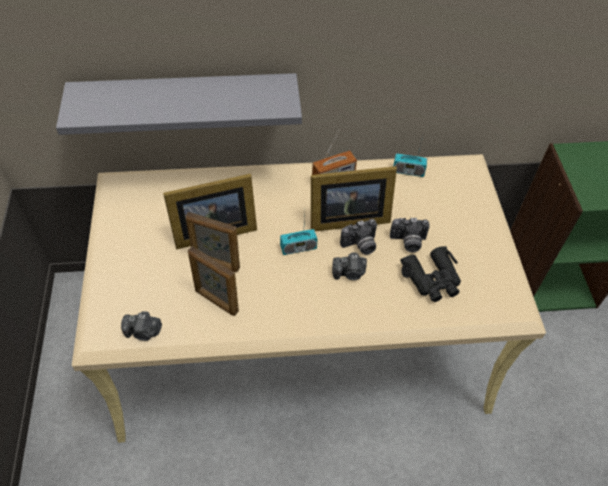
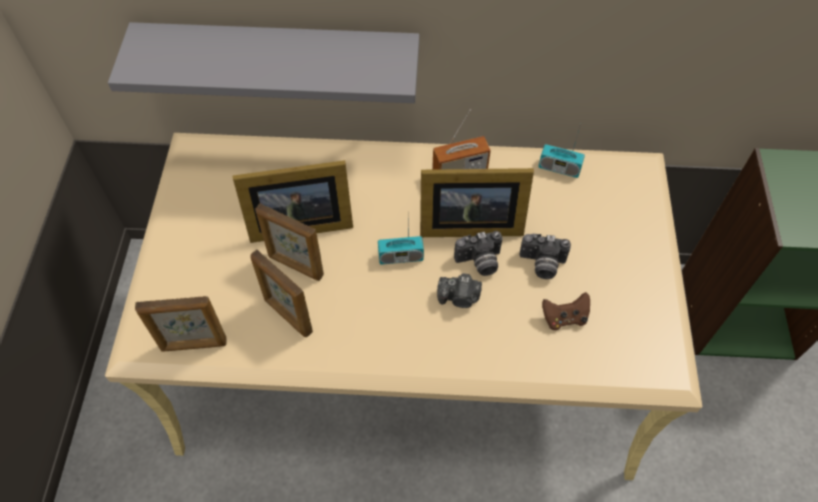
camera: 10 degrees right, 5 degrees up
camera [121,311,162,341] -> picture frame [135,296,226,352]
black binoculars [401,246,461,302] -> brown game controller [542,292,590,330]

